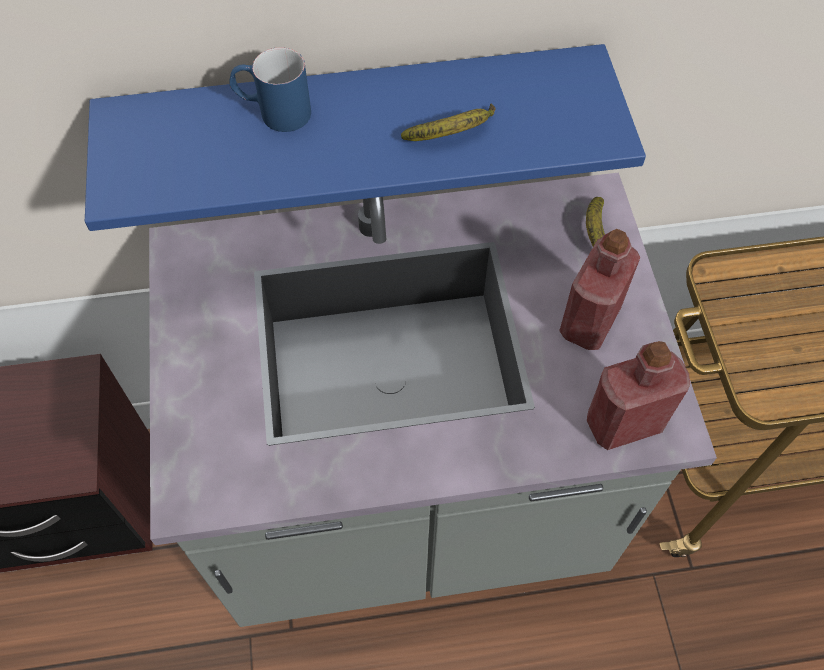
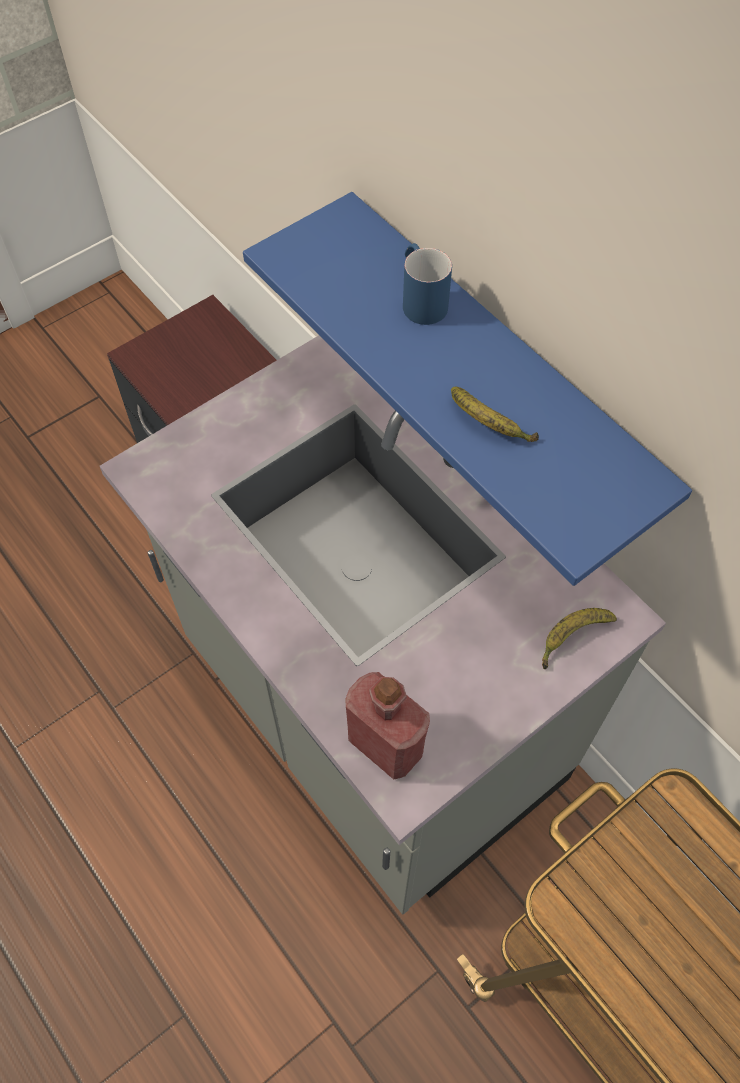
camera: 60 degrees right, 0 degrees up
red bottle [559,229,640,350] -> none

